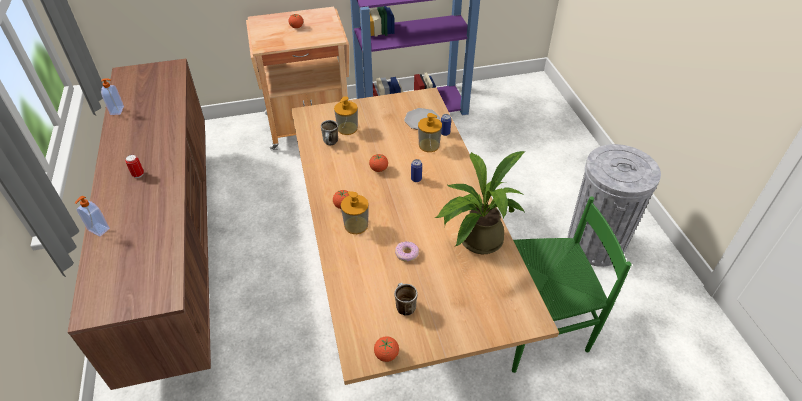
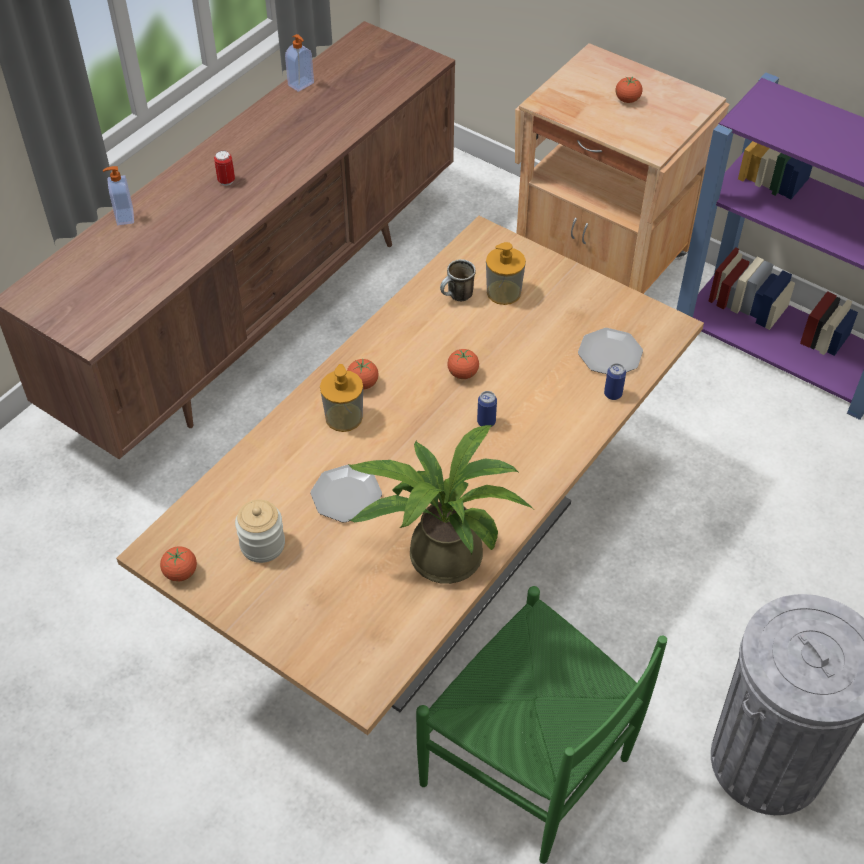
camera: 50 degrees right, 5 degrees up
mug [394,283,418,316] -> jar [235,500,285,563]
donut [395,241,419,262] -> plate [310,465,382,523]
soap dispenser [418,113,442,152] -> none

